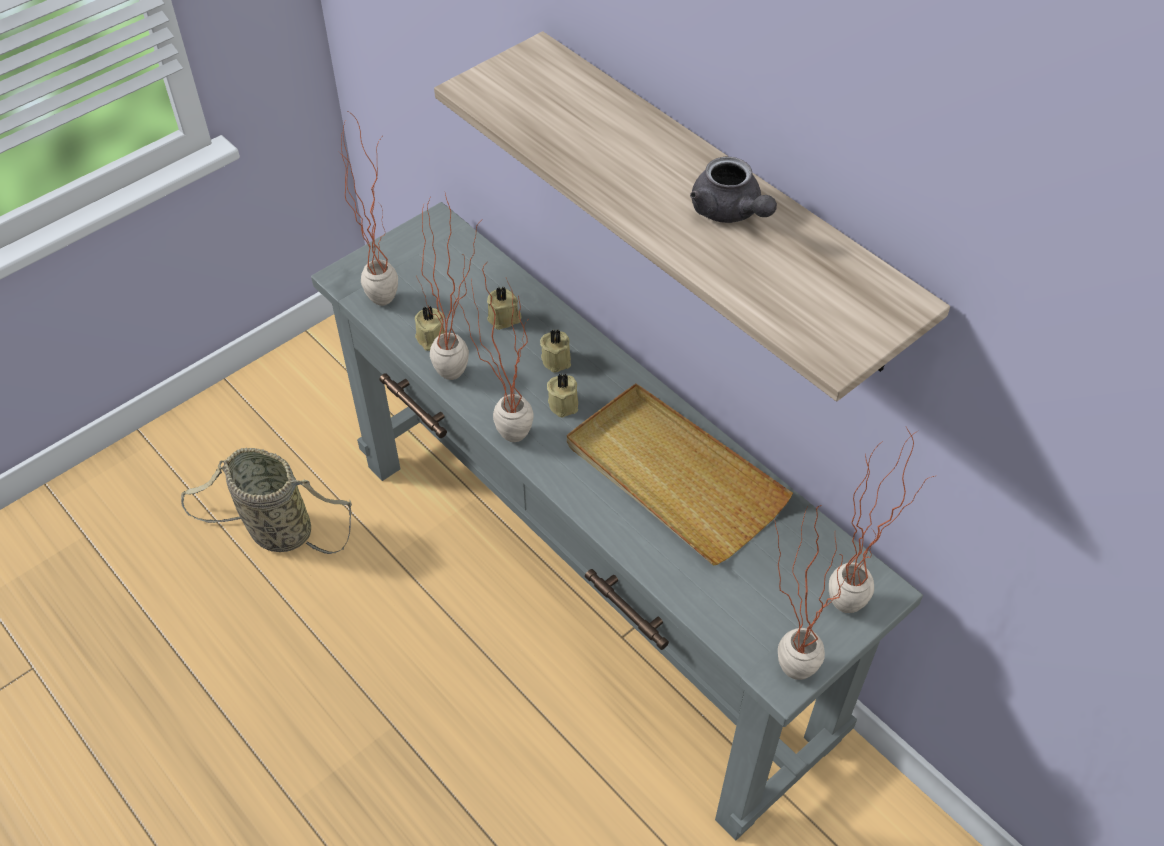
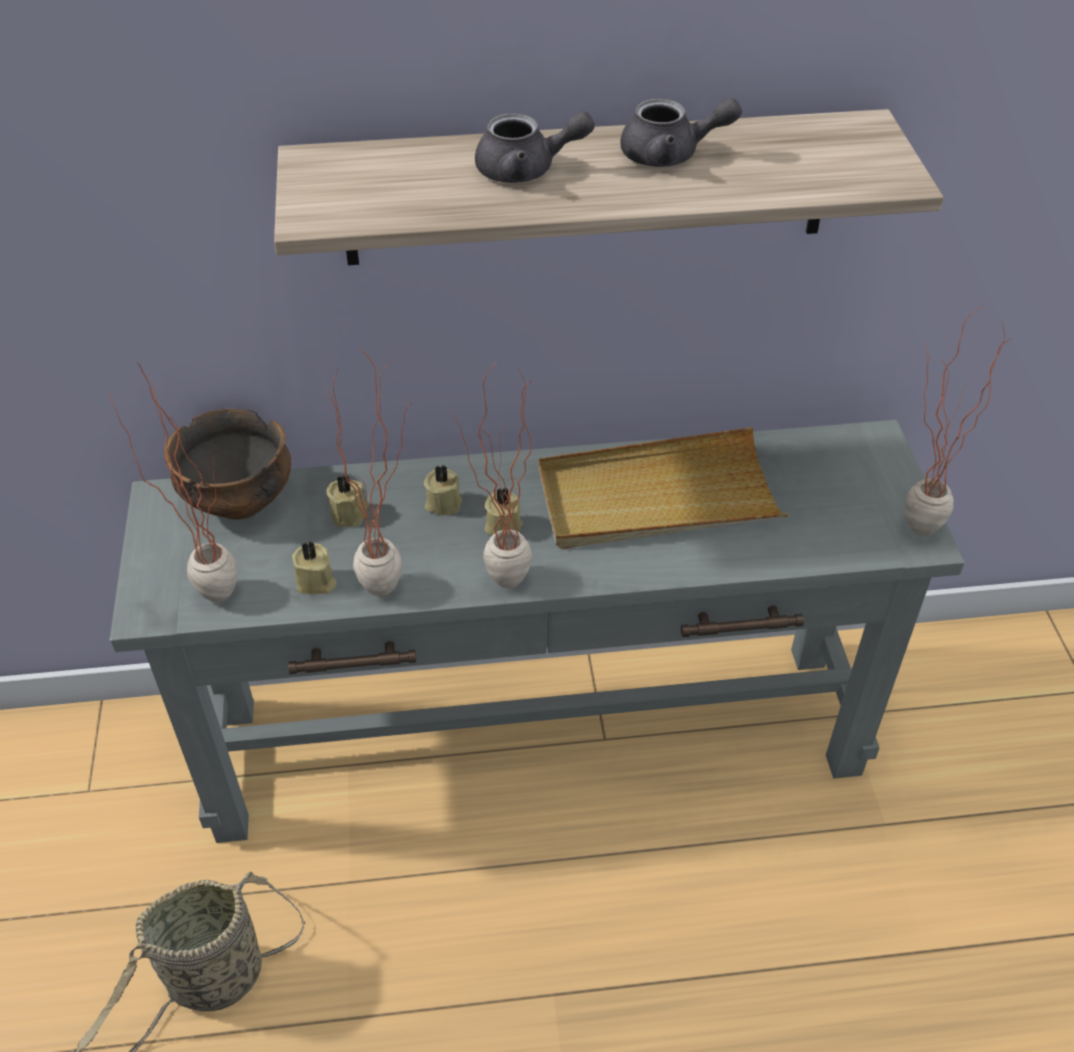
camera: 55 degrees left, 5 degrees down
potted plant [829,427,934,613] -> none
none -> bowl [164,409,291,520]
none -> grey teapot [475,111,595,183]

